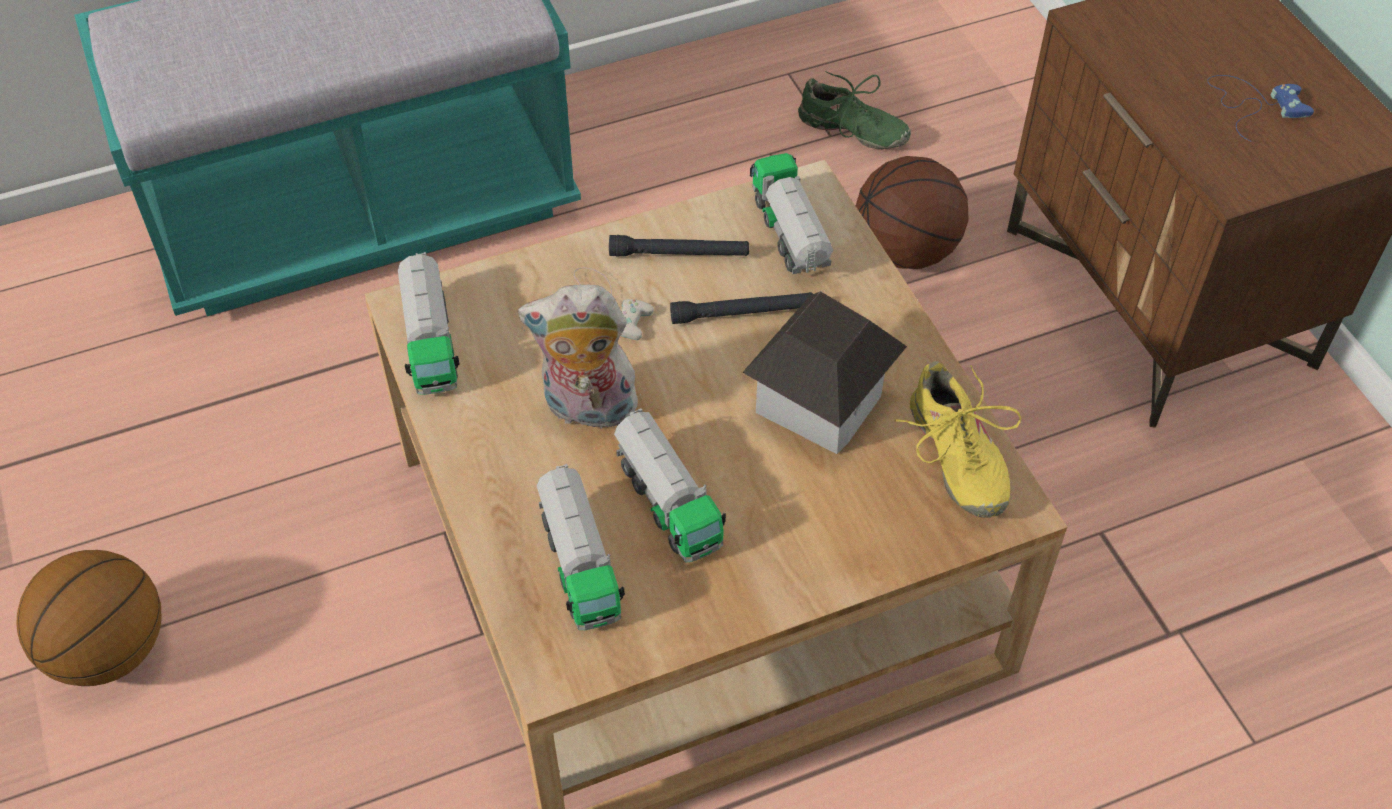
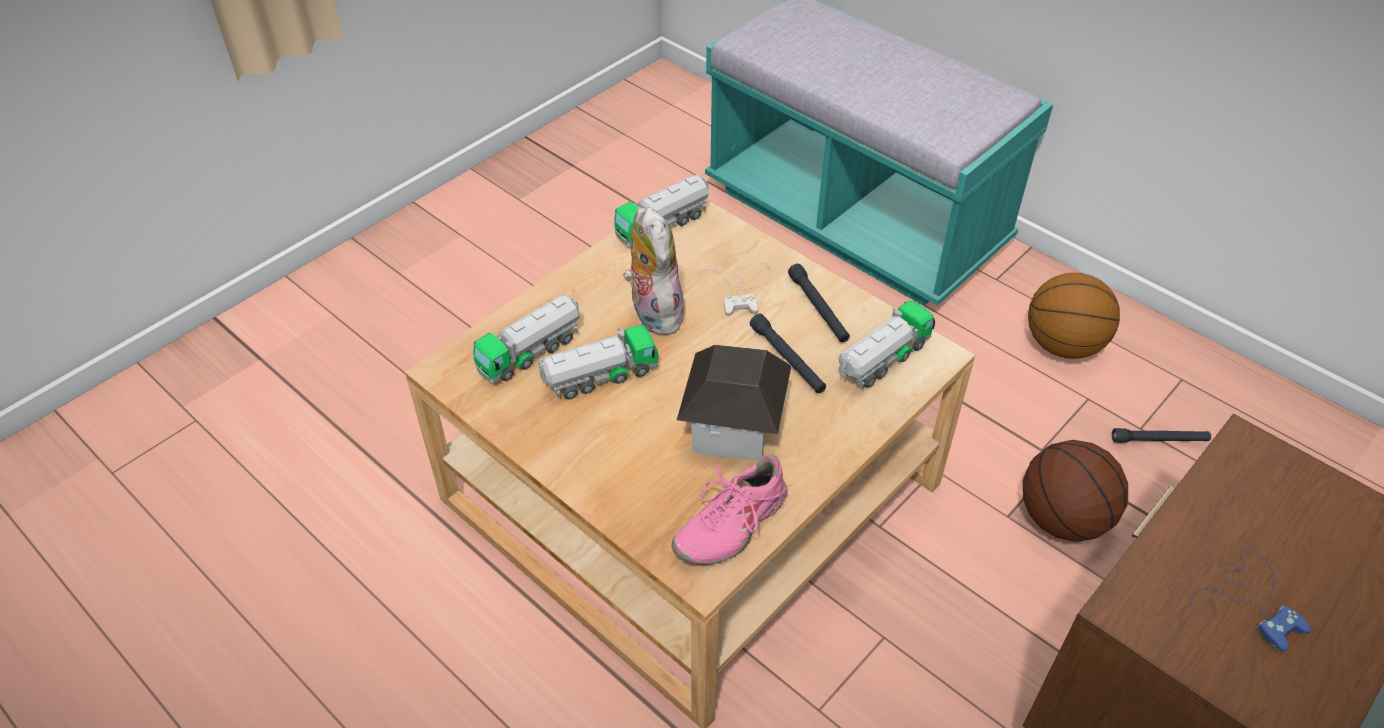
camera: 65 degrees right, 5 degrees down
basketball [17,550,162,686] -> basketball moved to [1028,273,1120,359]
toy truck [614,408,726,563] -> toy truck turned 150 degrees counterclockwise [539,325,658,399]
green shoe [798,71,911,149] -> black flashlight [1112,428,1211,443]
yellow shoe [894,361,1021,518] -> pink shoe [671,454,791,565]

